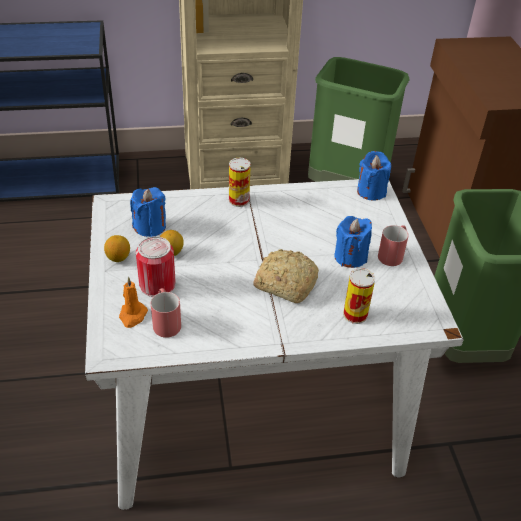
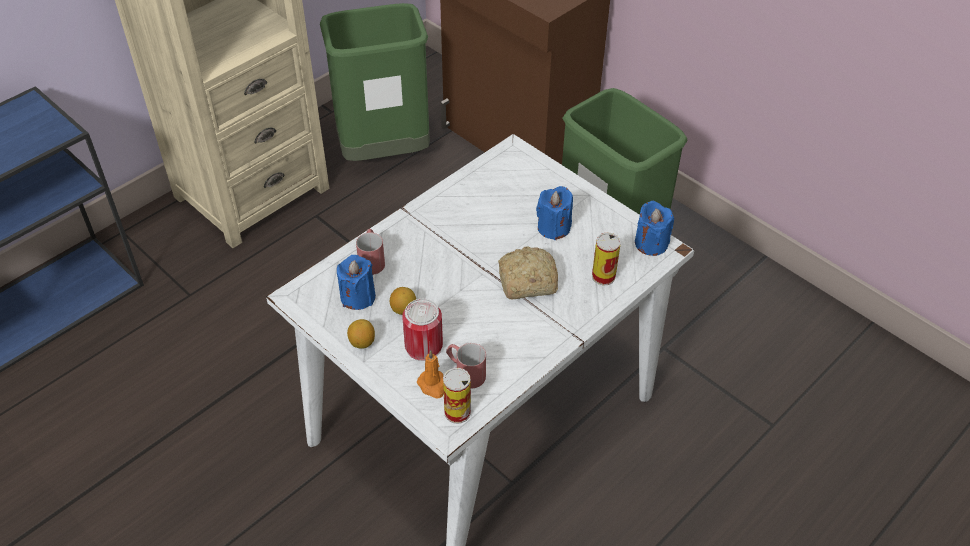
camera: 35 degrees left, 5 degrees up
can [229,158,251,207] -> can moved to [443,368,471,424]
blue candle [357,151,391,200] -> blue candle moved to [635,201,674,256]
red mug [378,225,409,266] -> red mug moved to [356,229,385,275]

